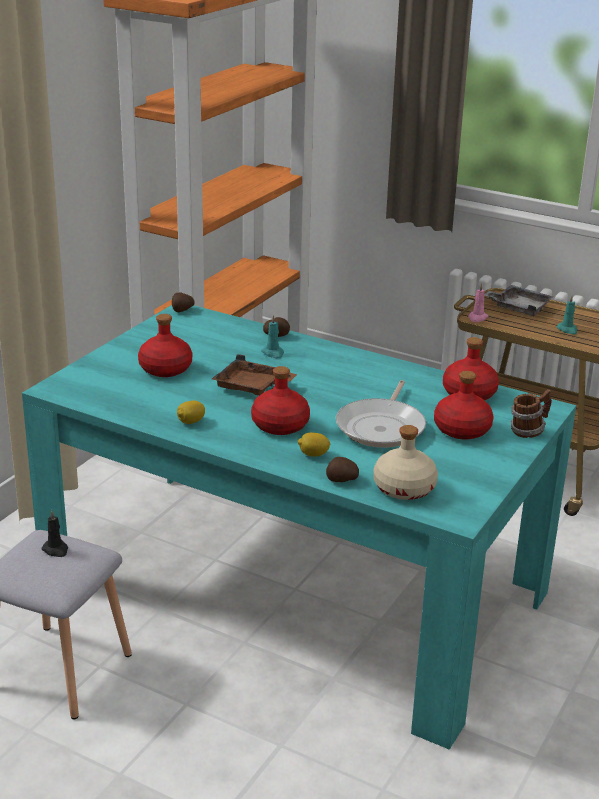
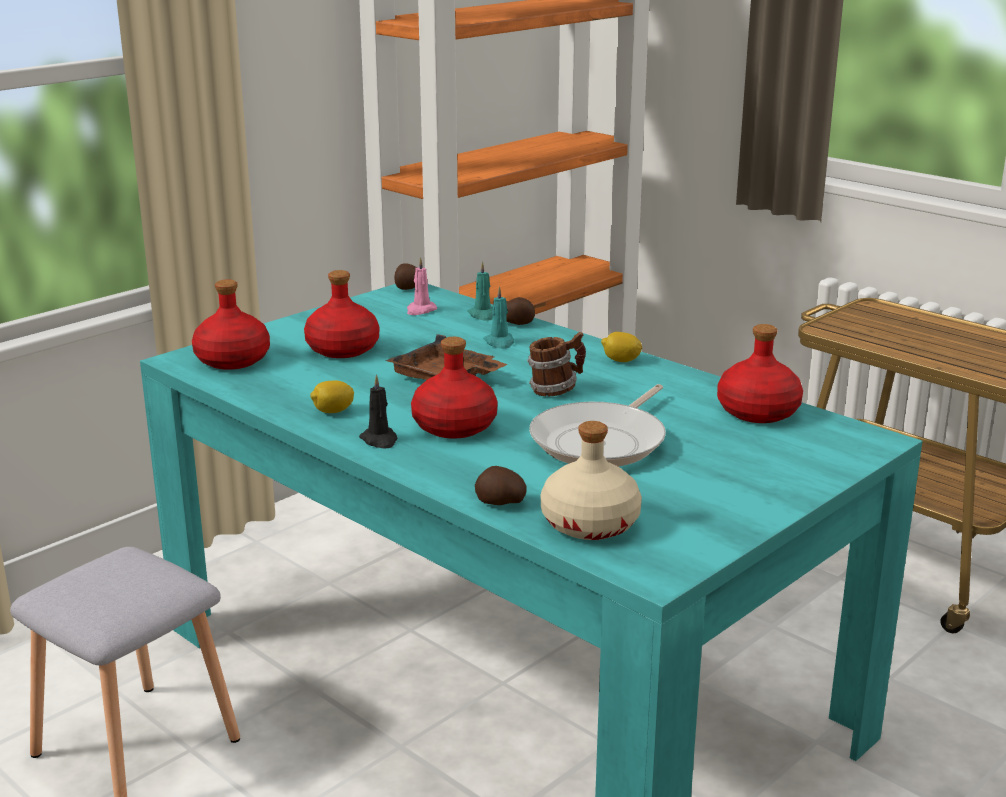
camera: 15 degrees right, 5 degrees down
black candle [42,510,68,557] -> black candle moved to [359,374,397,449]
lemon [298,433,331,456] -> lemon moved to [601,332,642,362]
red bottle [434,371,494,440] -> red bottle moved to [192,279,270,370]
pink candle [468,283,488,322] -> pink candle moved to [407,257,437,315]
grey tray [484,285,553,316] -> none
mug [511,389,552,438] -> mug moved to [527,332,586,397]
turquoise candle [557,296,577,334] -> turquoise candle moved to [467,261,493,321]

